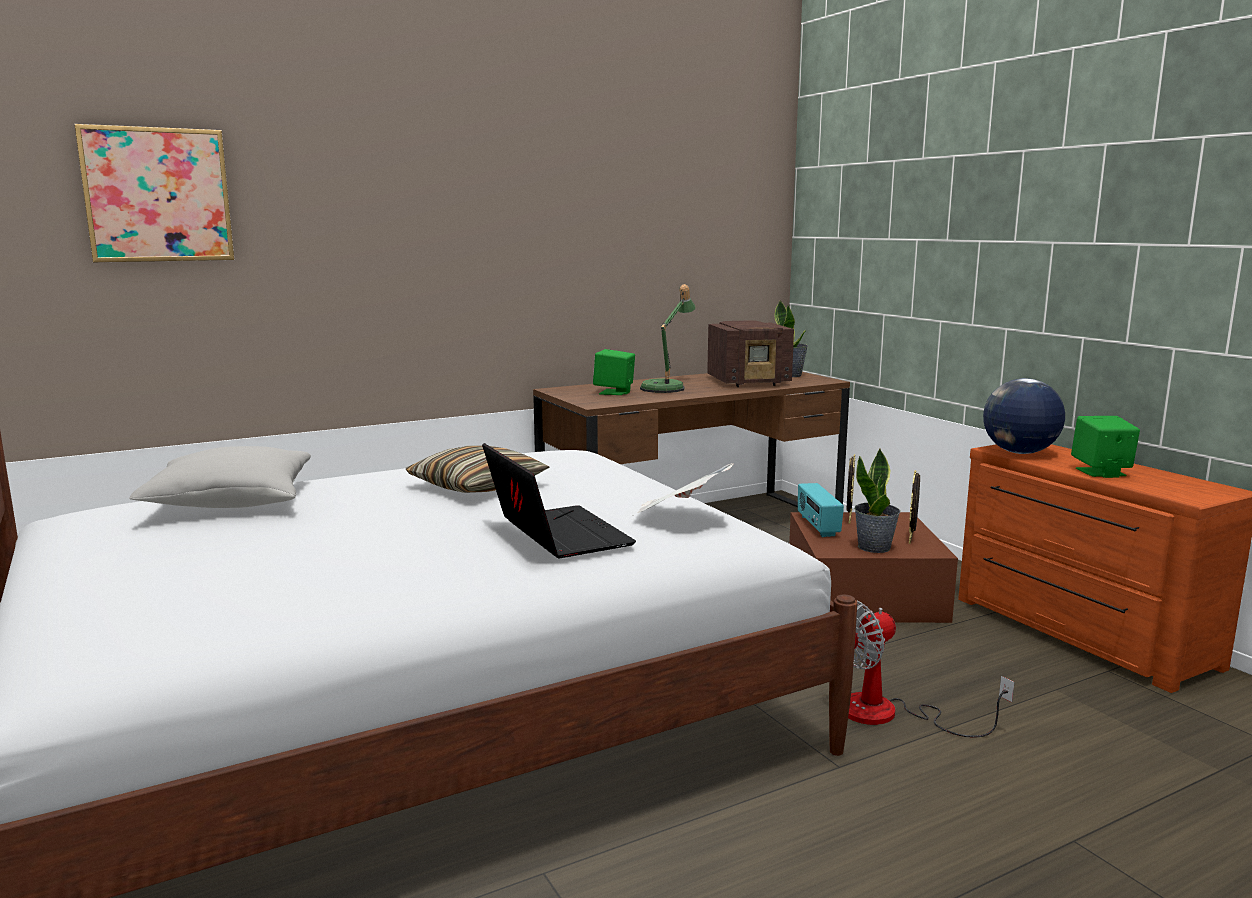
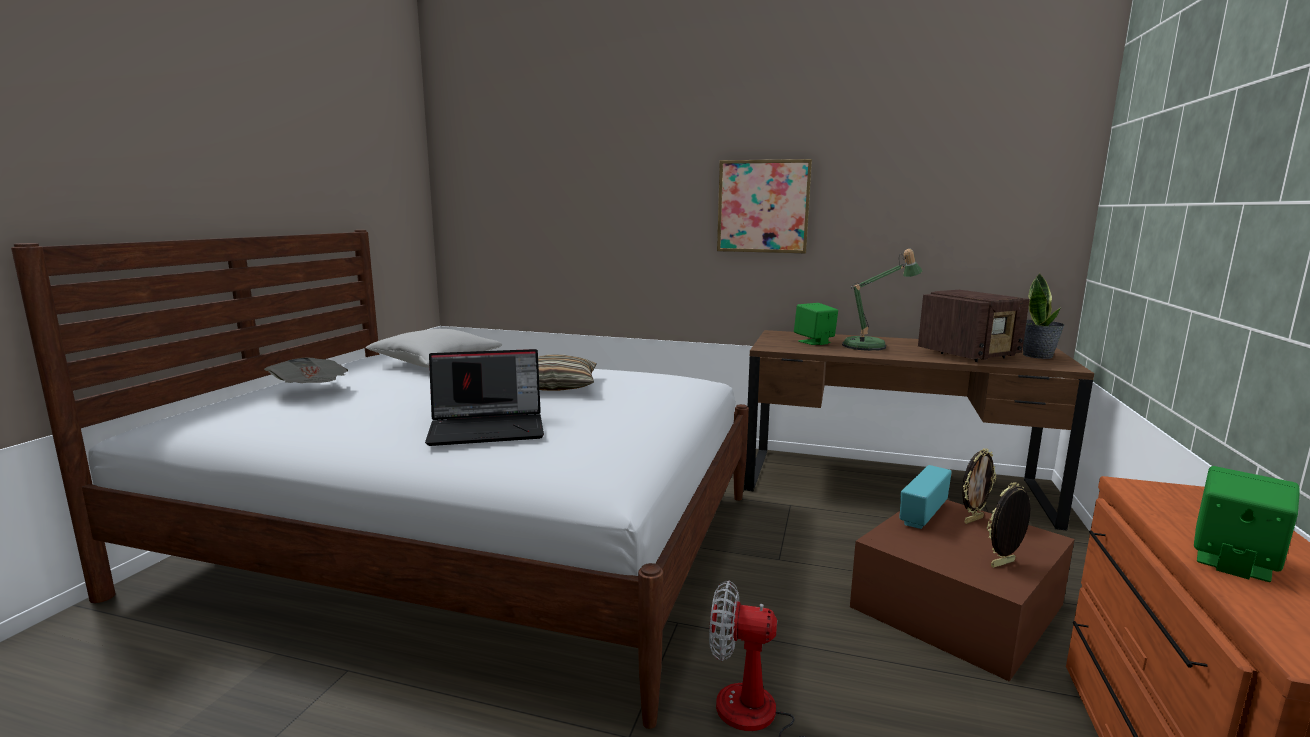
camera: 45 degrees right, 0 degrees up
picture [74,124,234,262] -> picture moved to [717,159,812,253]
laptop [482,443,636,558] -> laptop turned 60 degrees clockwise [425,349,544,446]
newspaper [637,463,734,513] -> newspaper moved to [264,358,348,383]
radio [707,320,794,387] -> radio turned 60 degrees counterclockwise [918,290,1030,362]
potted plant [854,448,900,553] -> none
globe [983,378,1065,454] -> none

